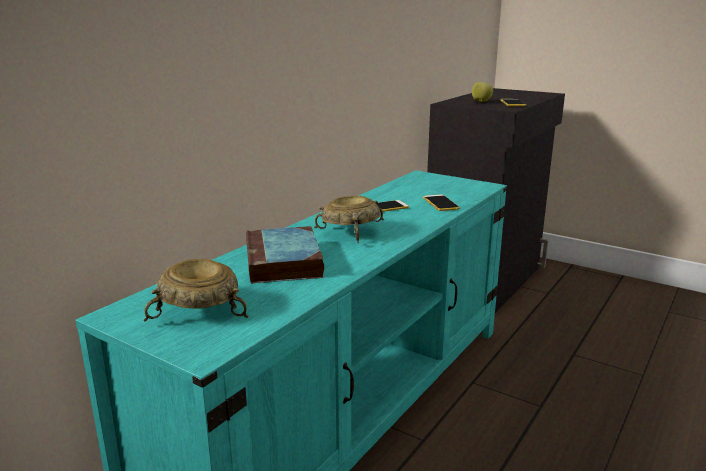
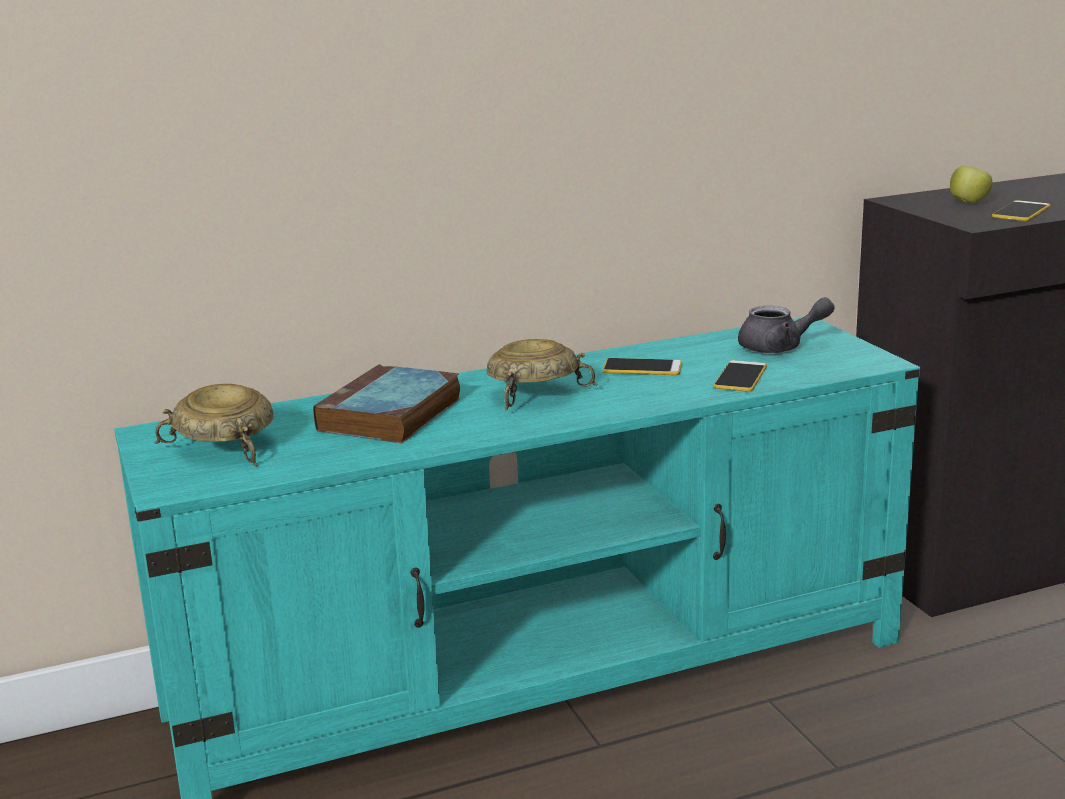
camera: 35 degrees right, 0 degrees up
none -> grey teapot [738,297,835,353]

